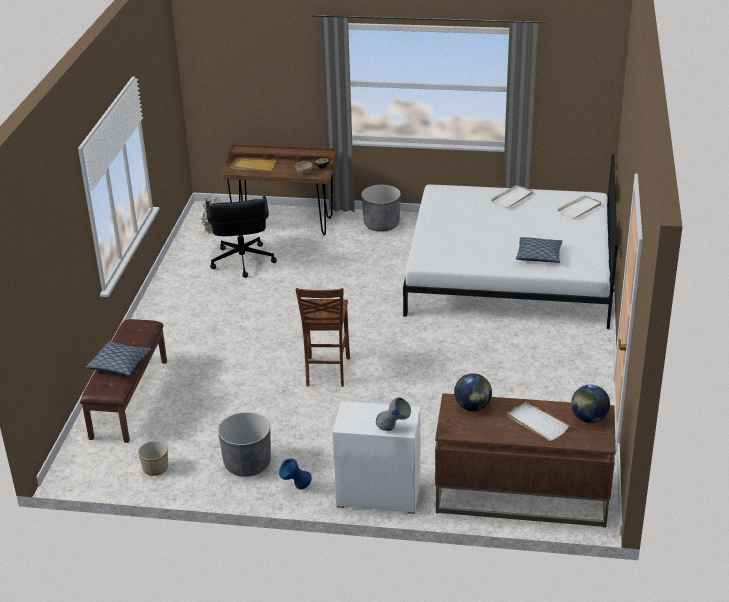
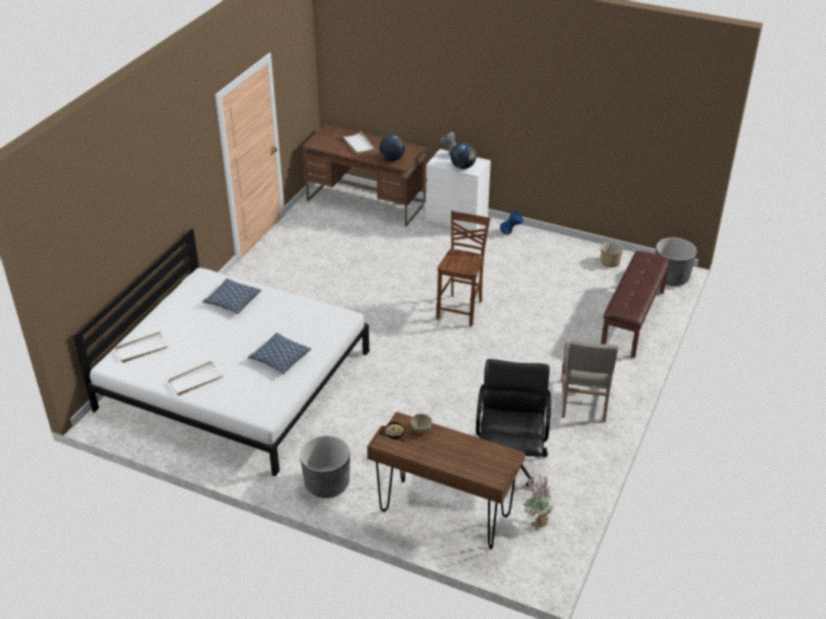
camera: 165 degrees left, 5 degrees up
pillow [86,341,151,376] -> pillow moved to [248,333,311,374]
grey planter [218,412,271,477] -> grey planter moved to [655,238,697,286]
beige tray [231,157,276,172] -> none
globe [571,385,610,423] -> globe moved to [450,143,477,169]
none -> beige chair [561,340,618,422]

